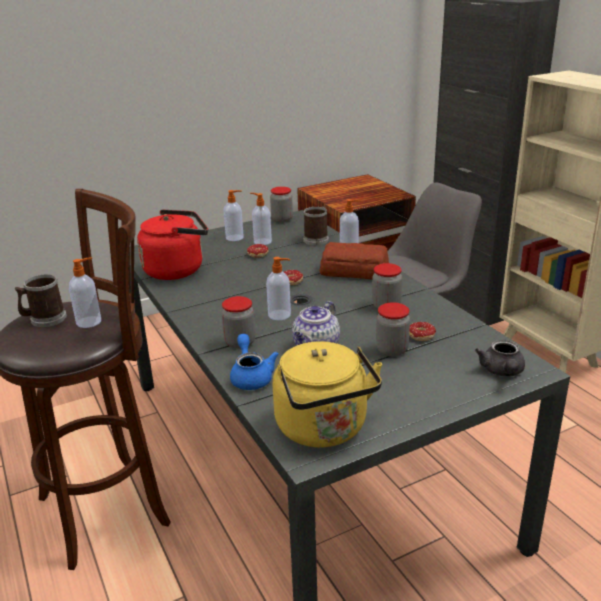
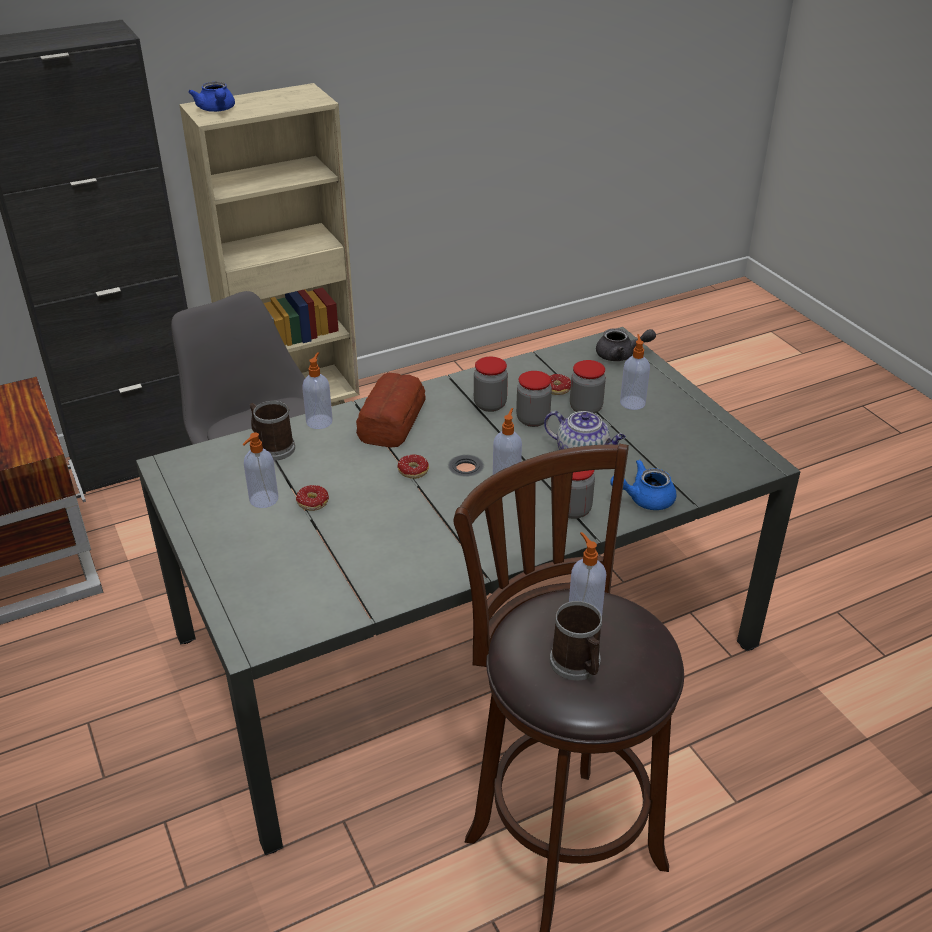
camera: 90 degrees left, 10 degrees up
red kettle [137,209,208,280] -> none
soap dispenser [223,190,244,241] -> soap dispenser moved to [620,334,650,410]
jar [270,187,293,223] -> jar moved to [516,371,552,427]
yellow kettle [273,341,382,448] -> none
none -> blue teapot [188,82,235,112]

